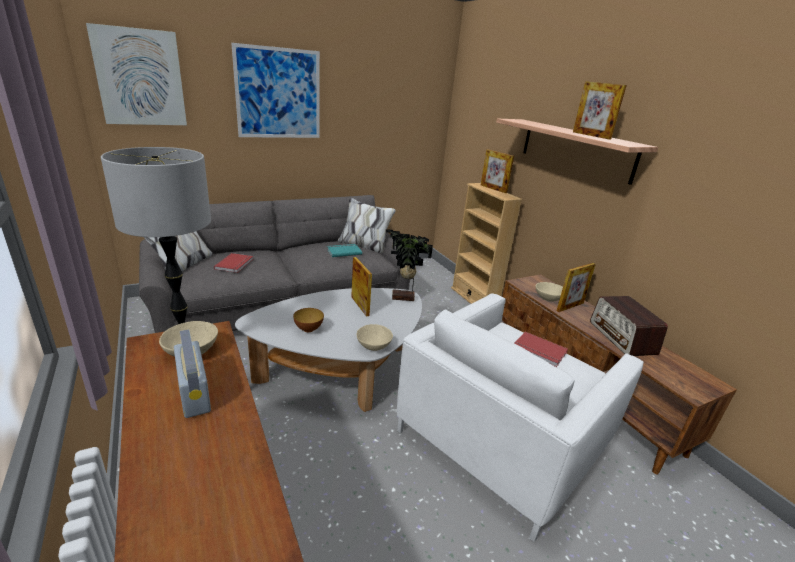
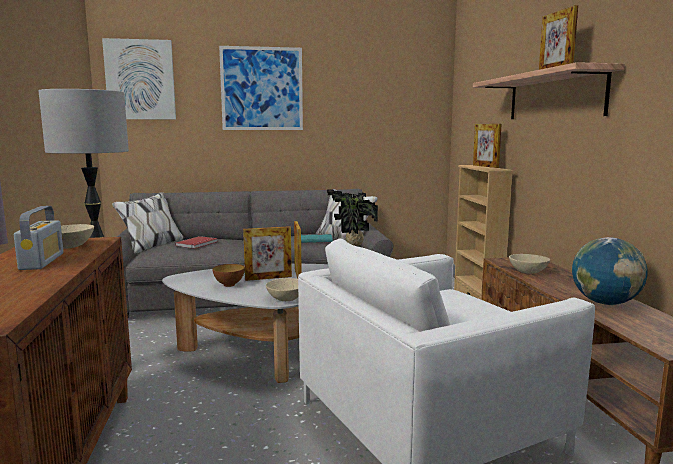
camera: 20 degrees right, 15 degrees down
red book [514,332,568,367] -> none
picture frame [556,263,596,312] -> picture frame moved to [243,226,292,281]
radio [590,296,668,356] -> globe [572,237,647,305]

